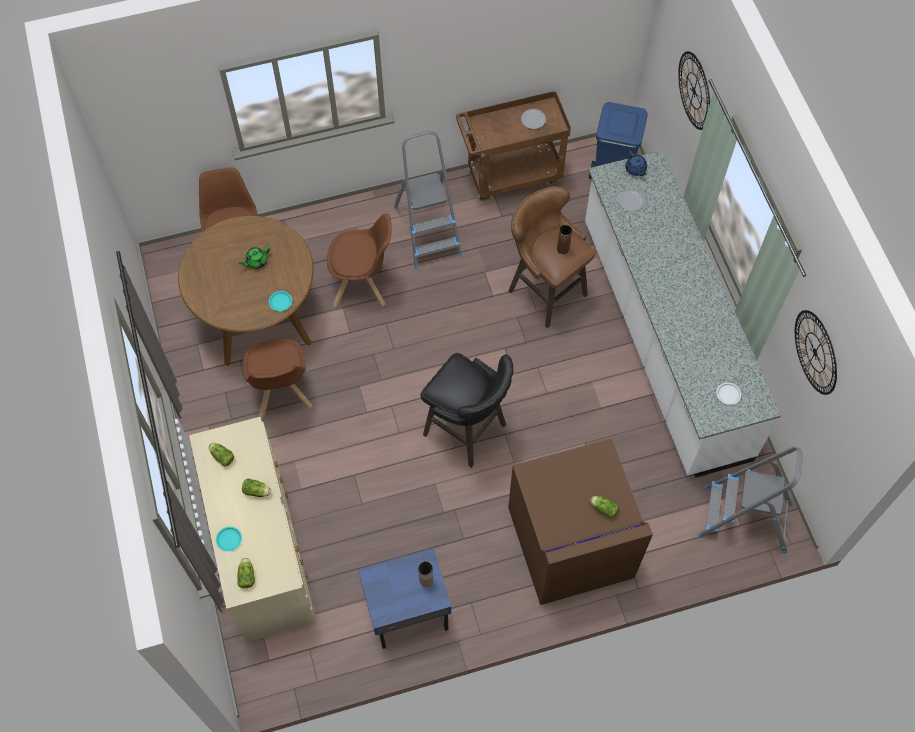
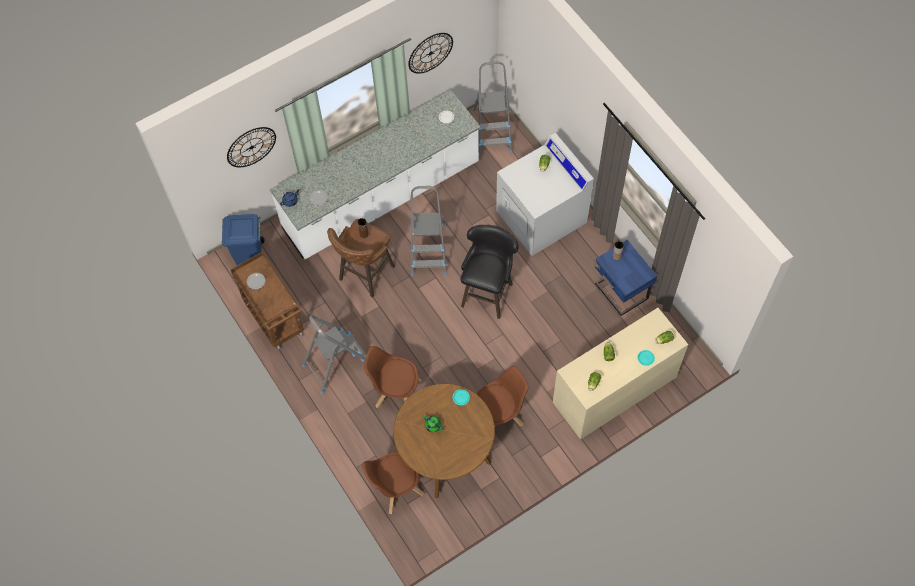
camera: 105 degrees left, 0 degrees up
brown chair [327,214,392,307] -> brown chair turned 60 degrees counterclockwise [364,346,422,408]
brown washing machine [508,438,653,605] -> white washing machine [496,133,594,256]
none -> grey step ladder [410,186,447,276]

